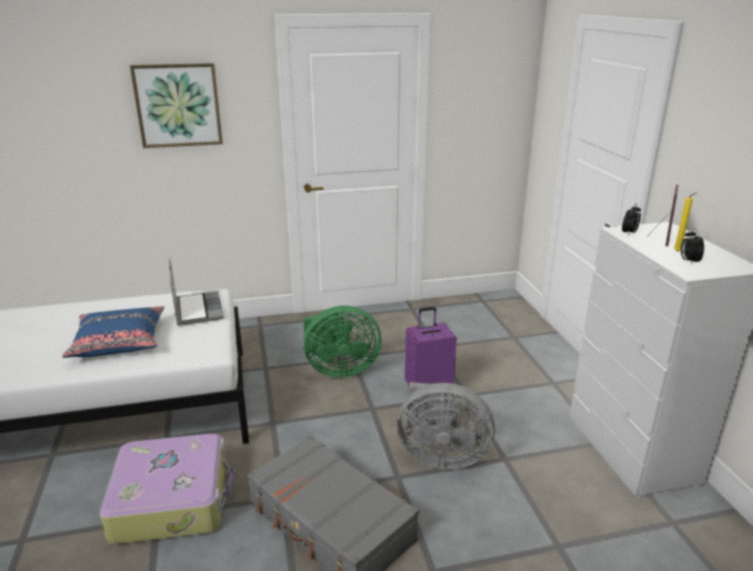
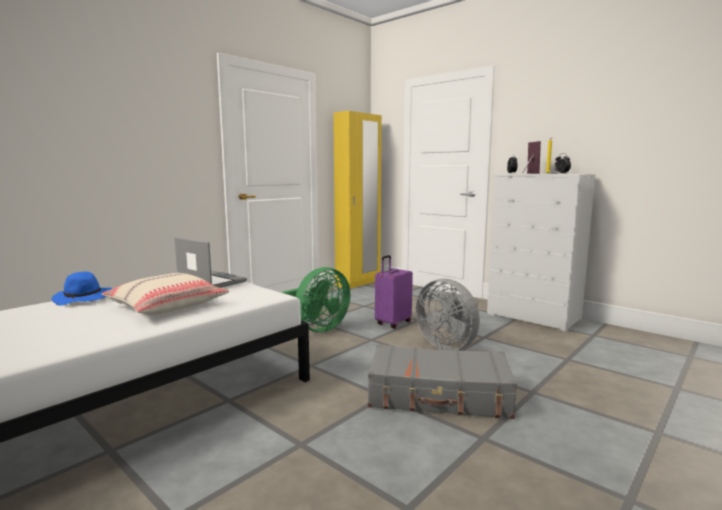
camera: 35 degrees left, 15 degrees down
blue pillow [62,306,164,358] -> beige pillow [101,273,229,316]
suitcase [100,434,235,544] -> none
picture [130,63,223,148] -> none
grey fan [397,382,495,469] -> grey fan turned 75 degrees clockwise [416,279,480,351]
none -> blue hat [52,272,112,306]
none -> yellow wardrobe [333,111,382,289]

